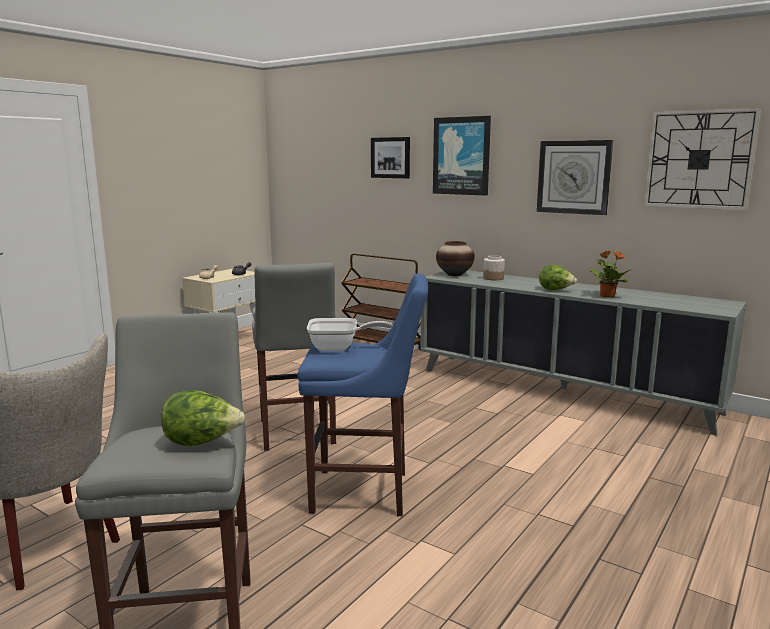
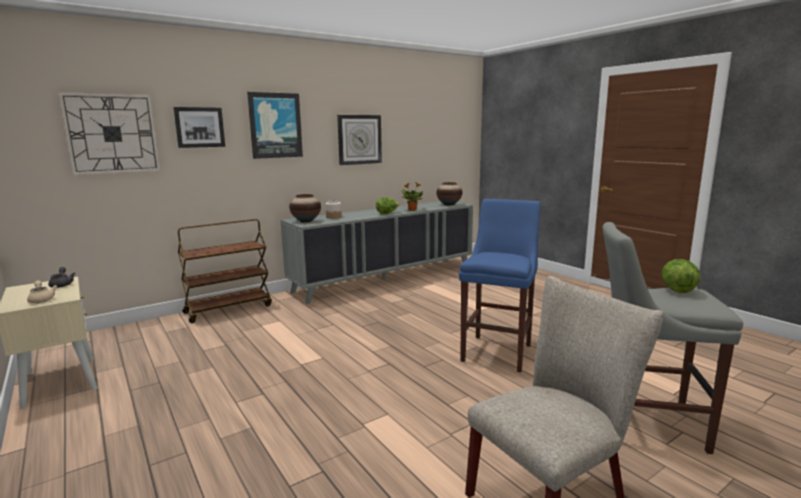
camera: 70 degrees left, 0 degrees up
grey stool [252,263,336,451] -> none
frying pan [307,318,392,351] -> none
wall clock [644,107,761,210] -> wall clock moved to [58,92,160,175]
none -> vase [436,182,462,206]

